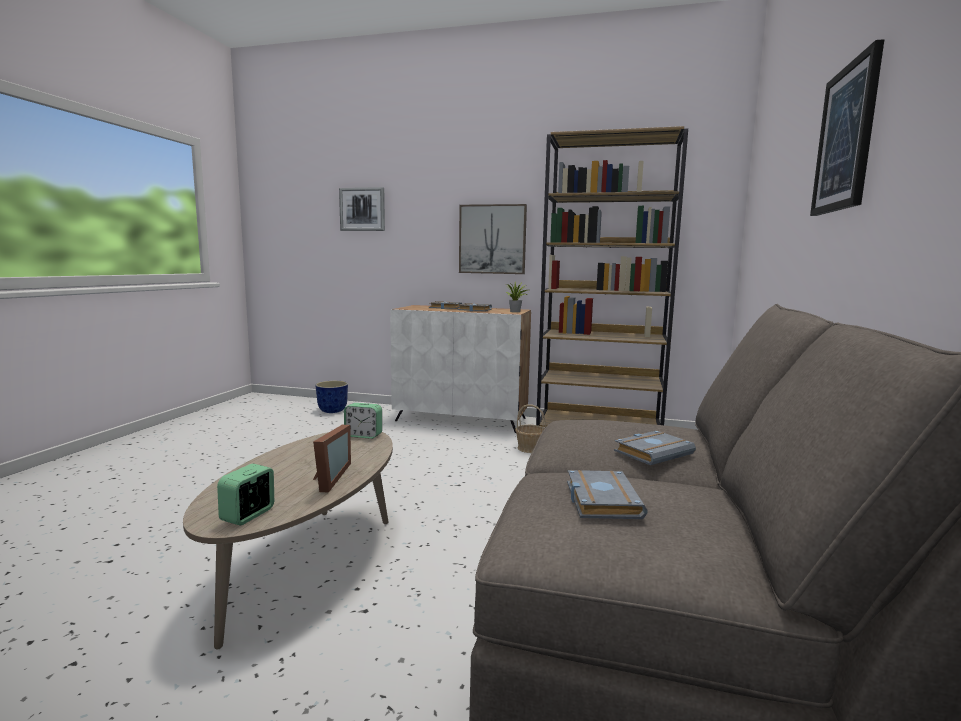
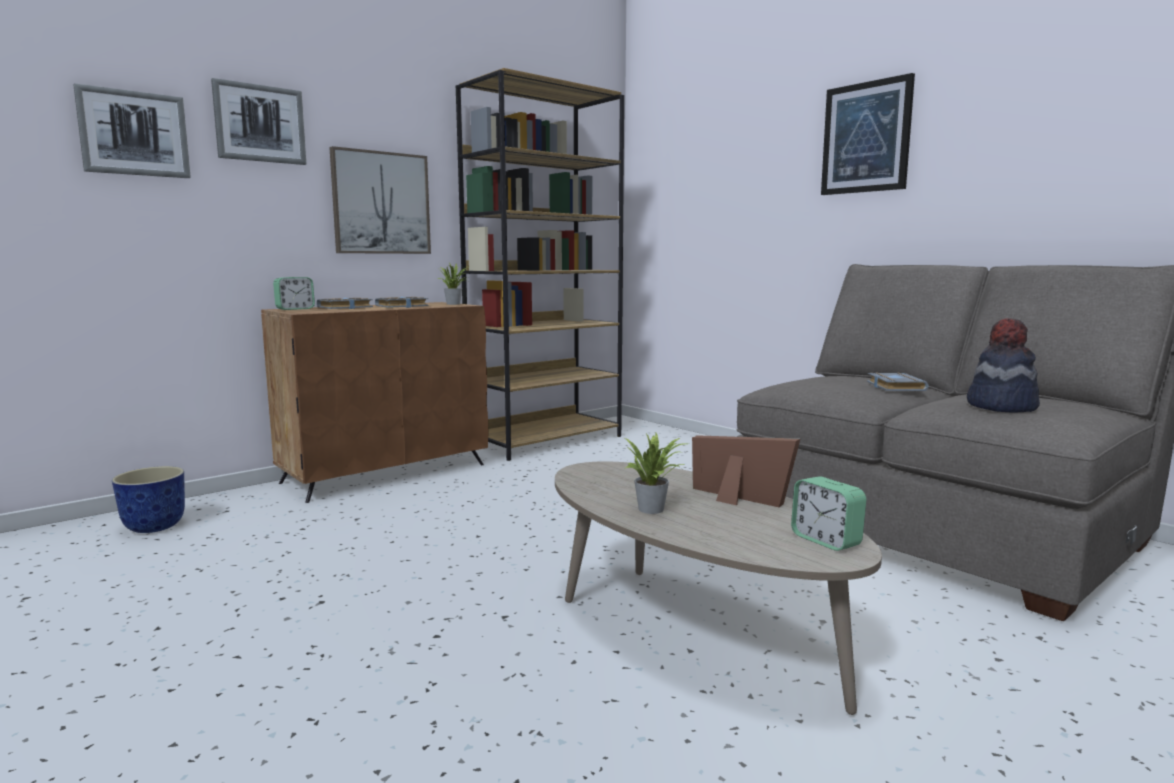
camera: 55 degrees left, 0 degrees up
alarm clock [344,403,382,439] -> alarm clock moved to [273,277,315,310]
white cabinet [390,305,531,433] -> brown cabinet [261,302,488,503]
basket [515,404,546,453] -> none
grey book [567,470,648,519] -> hat [967,318,1040,412]
none -> picture [211,78,306,165]
none -> potted plant [625,433,687,514]

